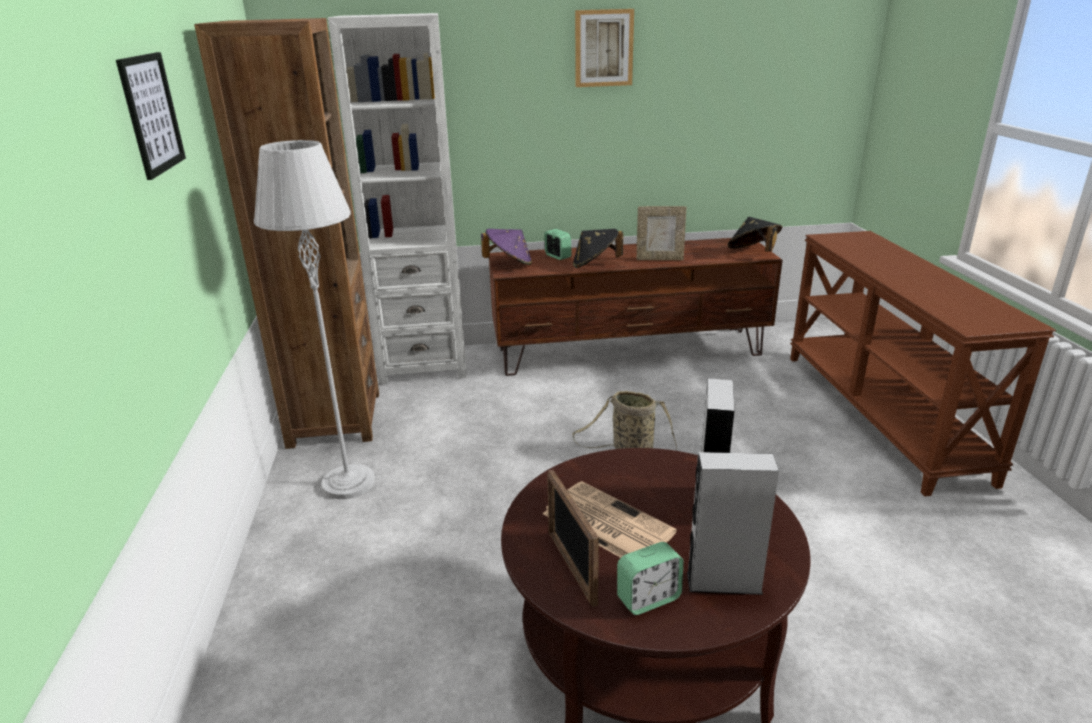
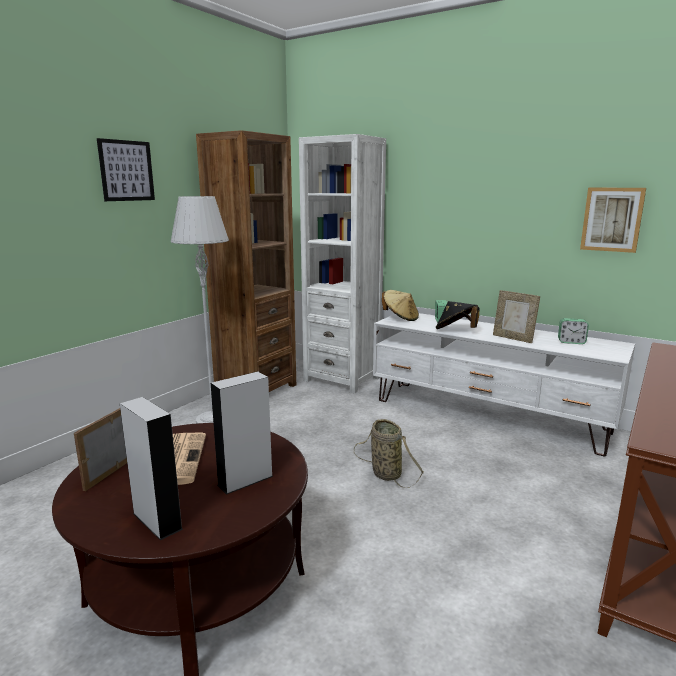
camera: 40 degrees right, 10 degrees down
purple hat [481,229,532,265] -> beige hat [382,290,419,321]
brown tv stand [489,238,783,376] -> white tv stand [373,313,635,457]
picture [575,9,634,87] -> picture moved to [580,188,646,253]
alarm clock [617,542,683,615] -> alarm clock moved to [558,318,589,344]
black hat [728,217,782,251] -> none

